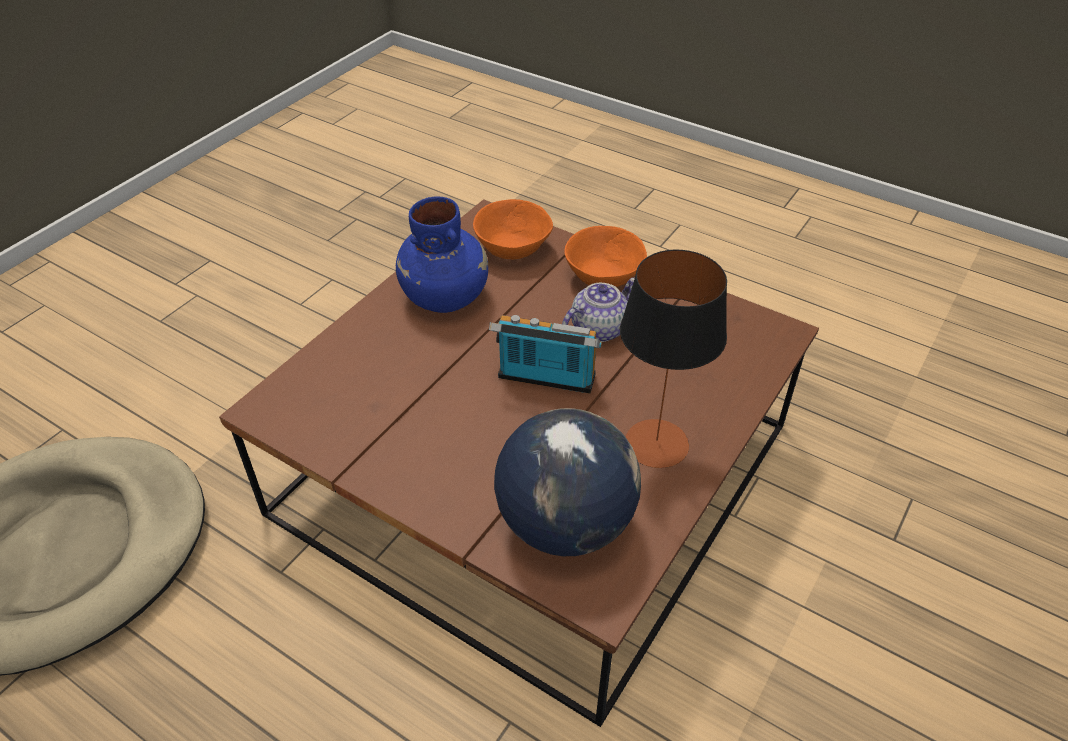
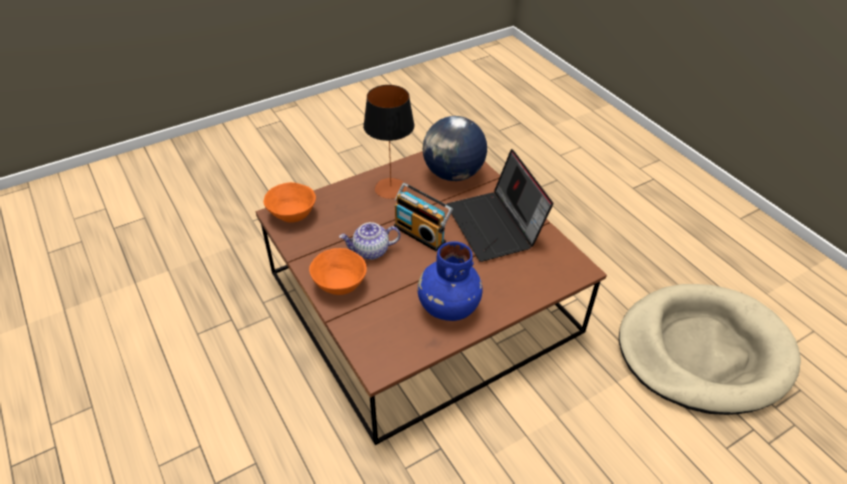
camera: 155 degrees left, 0 degrees up
orange bowl [473,199,553,260] -> orange bowl moved to [264,182,316,223]
none -> laptop [446,149,553,262]

